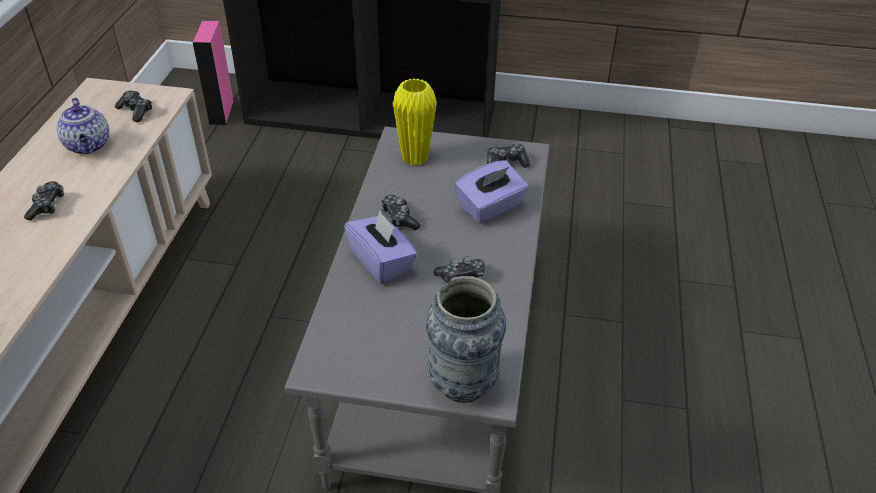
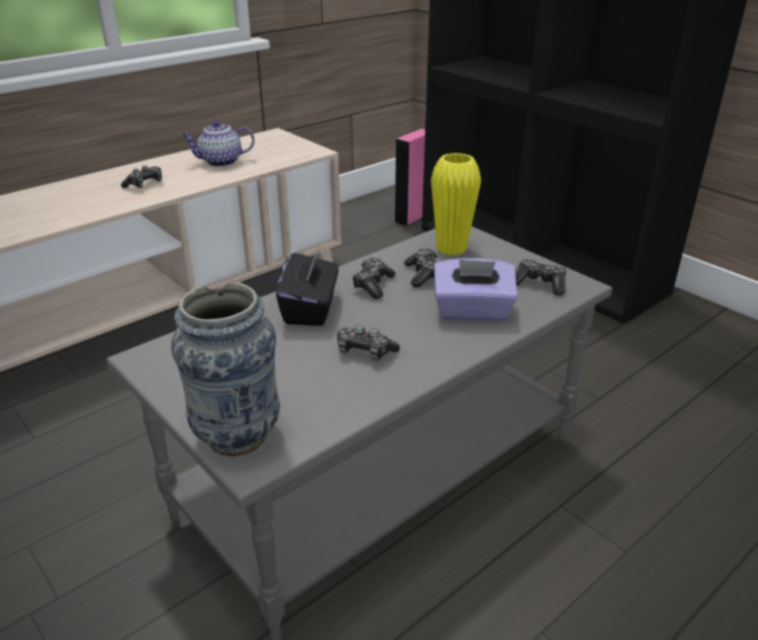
camera: 40 degrees right, 10 degrees down
teapot [56,98,109,154] -> teapot turned 60 degrees clockwise [182,121,255,167]
game controller [115,91,152,122] -> game controller moved to [404,248,438,287]
purple tissue box [344,211,417,284] -> black tissue box [276,248,339,326]

